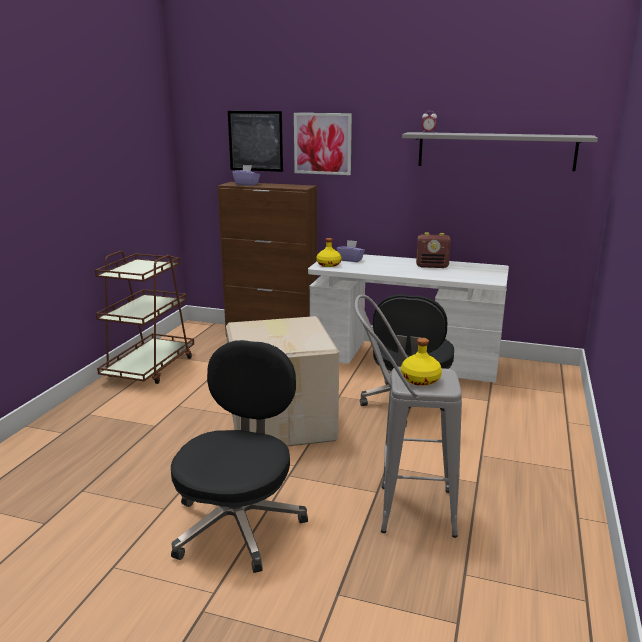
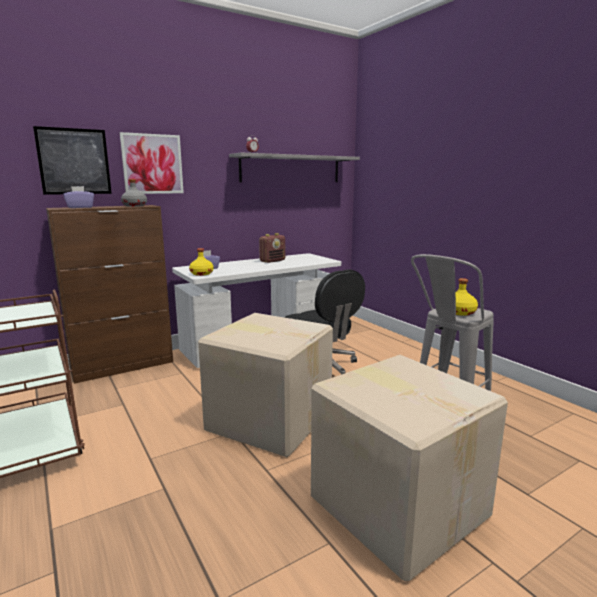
camera: 50 degrees left, 5 degrees down
black office chair [171,340,308,573] -> cardboard box [311,355,508,581]
none -> grey bottle [121,179,147,207]

